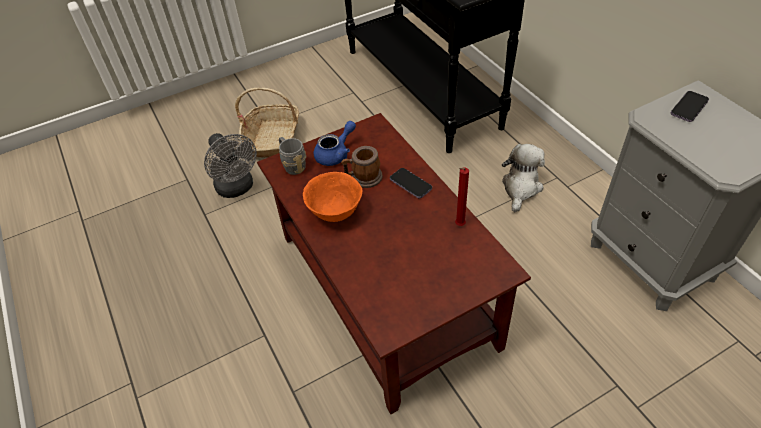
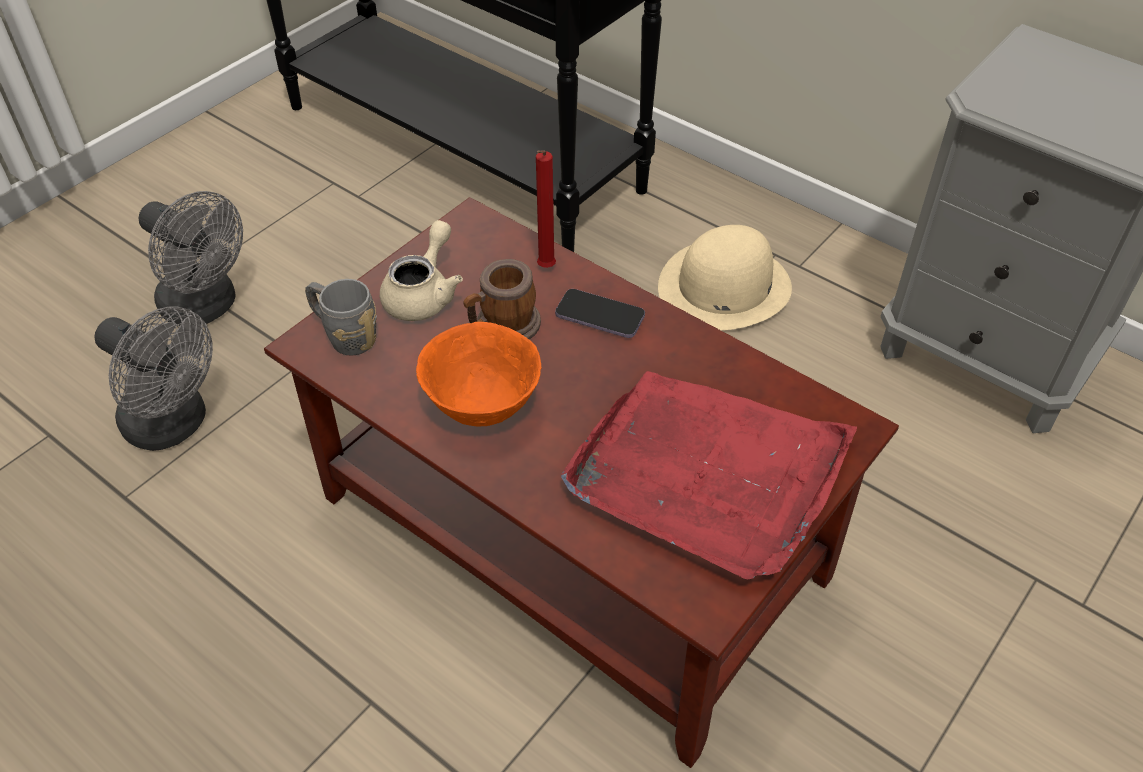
camera: 25 degrees left, 0 degrees up
basket [235,88,299,158] -> grey fan [139,191,243,326]
blue teapot [314,121,356,166] -> beige teapot [380,220,463,321]
red candle [455,167,469,226] -> red candle moved to [536,150,556,268]
plush toy [502,144,545,212] -> beige hat [658,225,792,330]
phone [671,91,709,122] -> none
none -> red tray [561,371,857,579]

